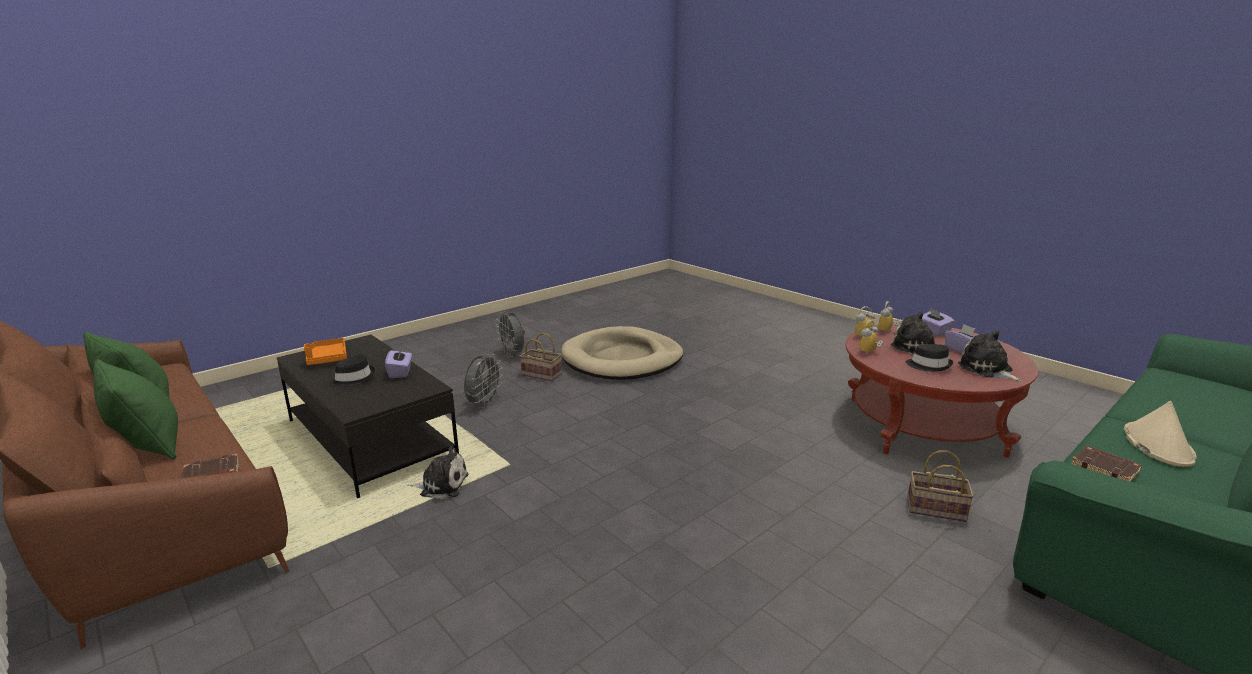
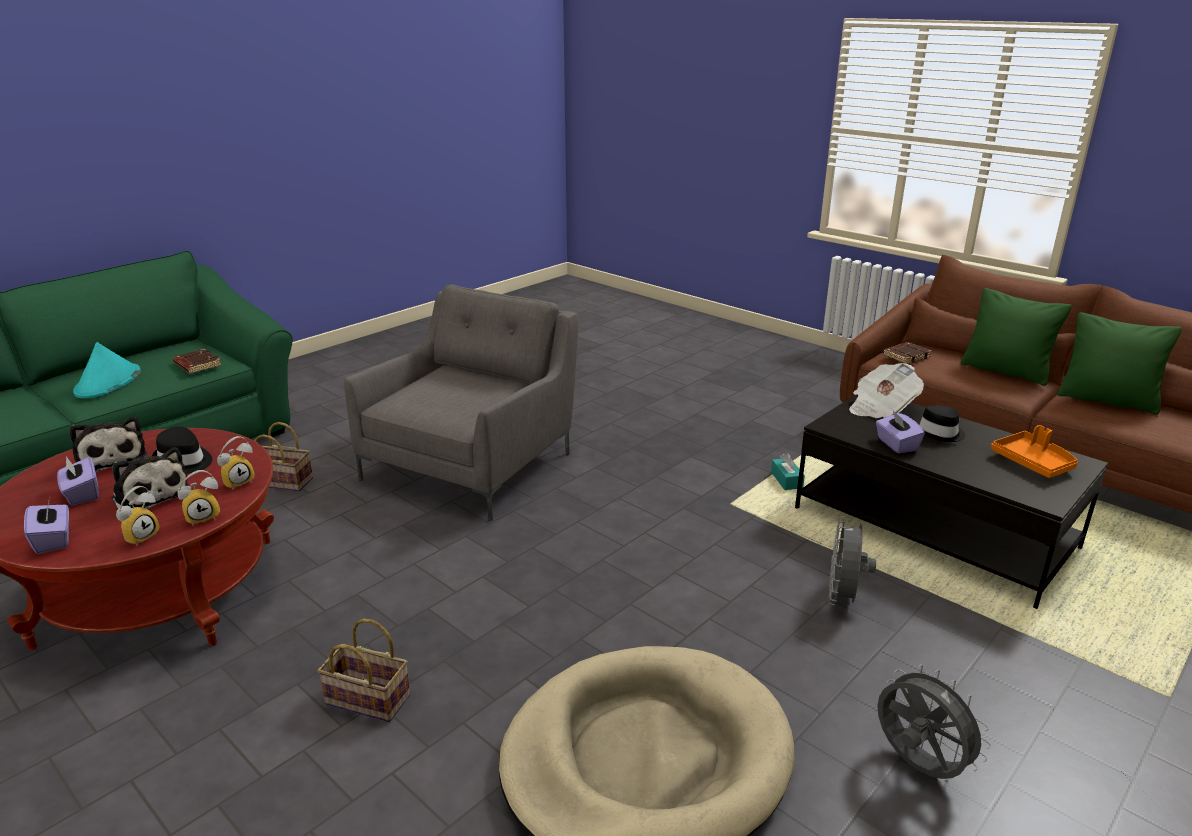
camera: 175 degrees right, 5 degrees up
plush toy [408,445,468,499] -> turquoise tissue box [771,453,805,490]
basket [520,333,562,381] -> basket moved to [317,619,410,722]
beige hat [1124,401,1196,467] -> turquoise hat [73,342,141,398]
none -> grey armchair [344,284,578,521]
none -> newspaper [849,363,924,418]

